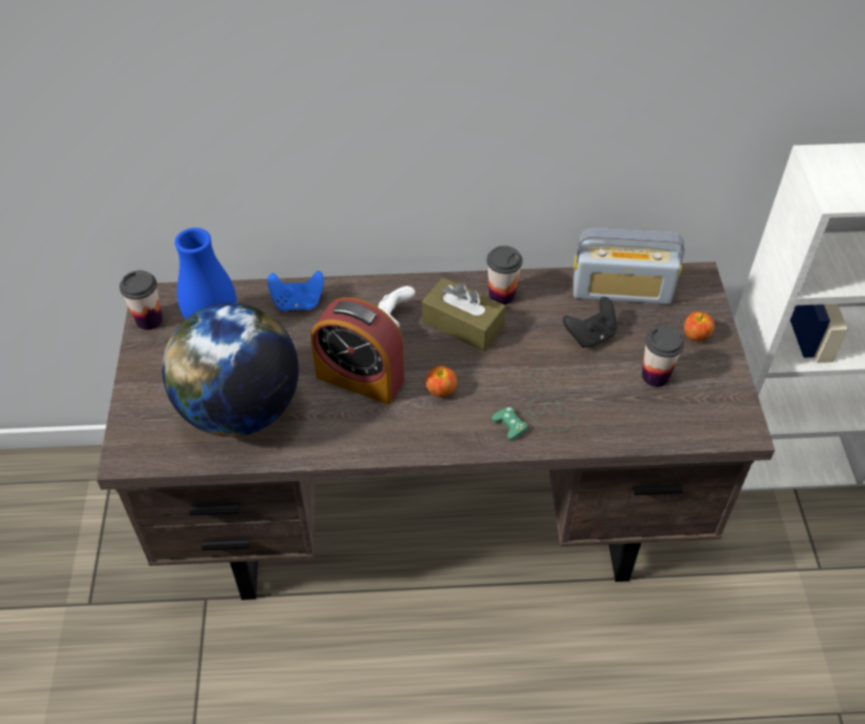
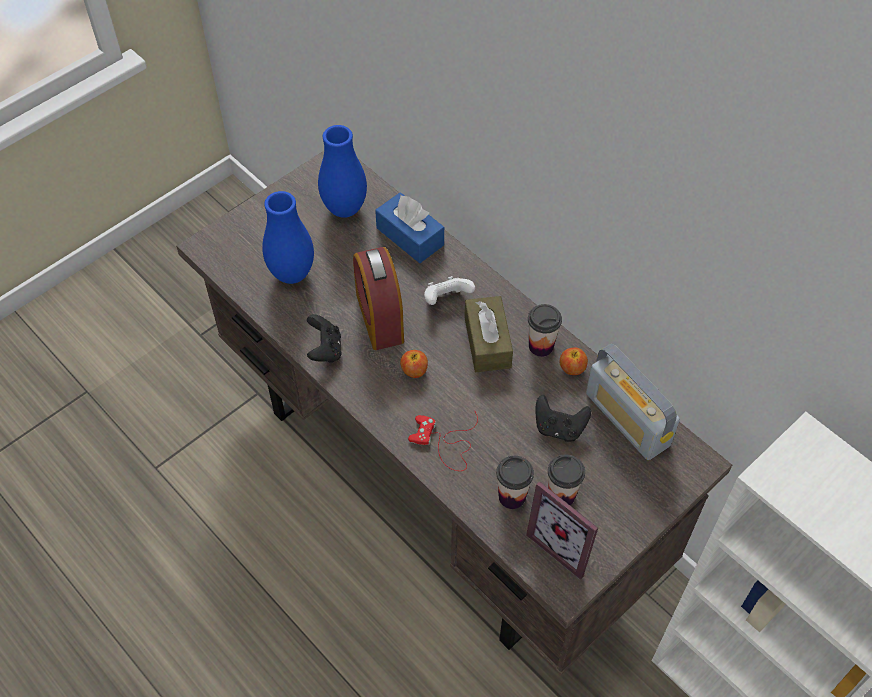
camera: 50 degrees right, 5 degrees up
cup [119,270,163,330] -> cup moved to [496,456,534,509]
globe [162,303,299,437] -> blue vase [262,191,314,284]
blue game controller [268,271,324,311] -> blue tissue box [375,192,444,263]
green game controller [492,376,577,440] -> red game controller [408,412,478,471]
apple [684,312,714,341] -> apple moved to [560,347,588,375]
none -> black game controller [307,314,342,363]
none -> picture frame [526,481,598,580]

